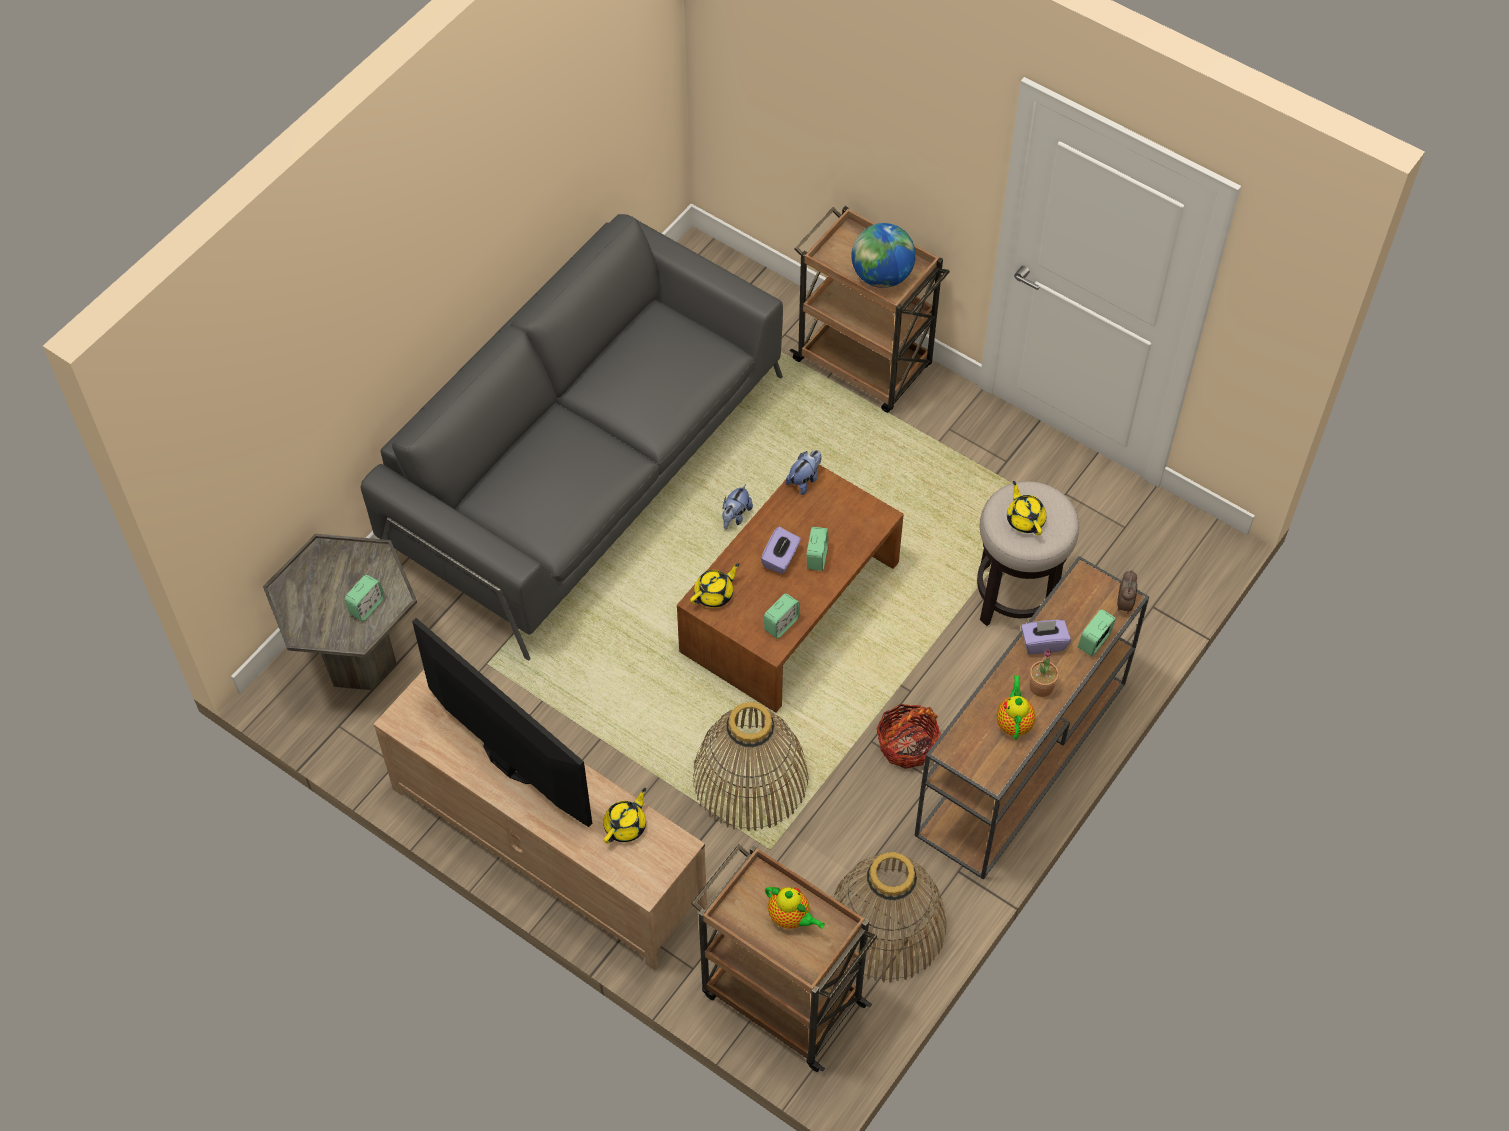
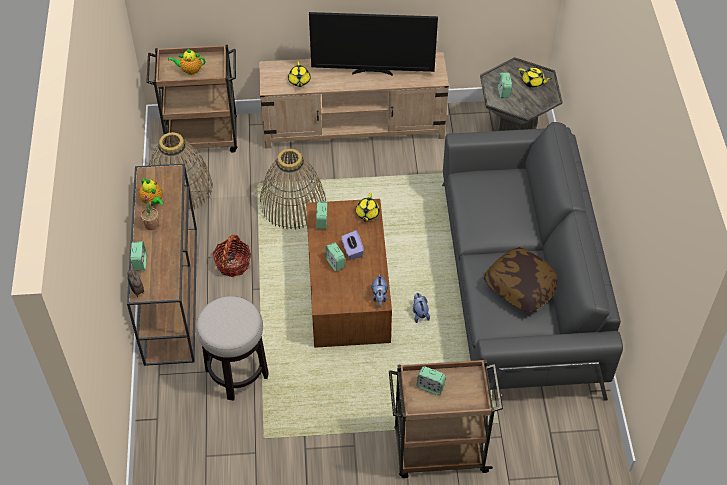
camera: 140 degrees right, 5 degrees down
globe [851,223,916,288] -> alarm clock [417,366,446,395]
yellow teapot [1007,481,1046,535] -> yellow teapot moved to [518,67,552,88]
purple tissue box [1021,620,1071,654] -> none
none -> pillow [484,247,557,313]

